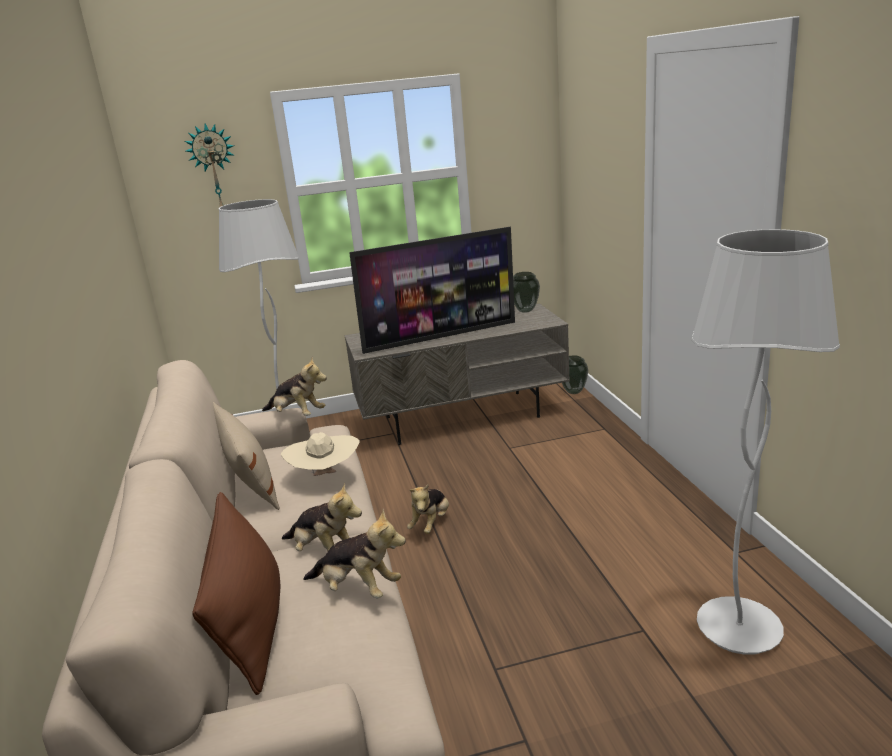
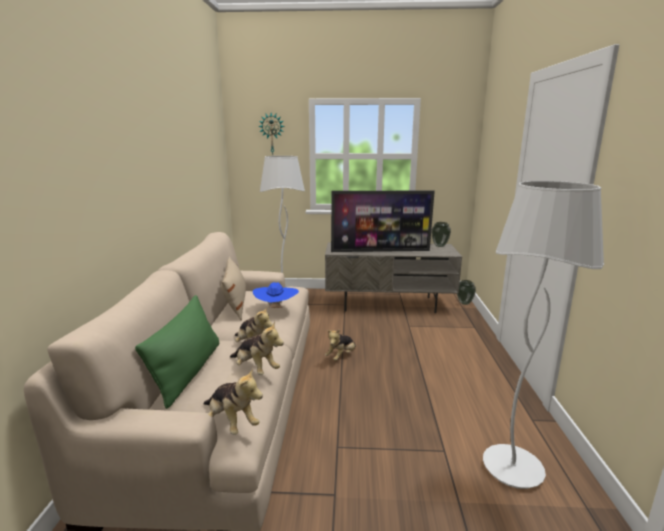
camera: 15 degrees right, 5 degrees down
brown pillow [192,492,280,695] -> green pillow [135,295,219,409]
plush toy [262,357,327,416] -> plush toy moved to [204,368,263,435]
beige hat [281,432,360,476] -> blue hat [253,282,299,308]

